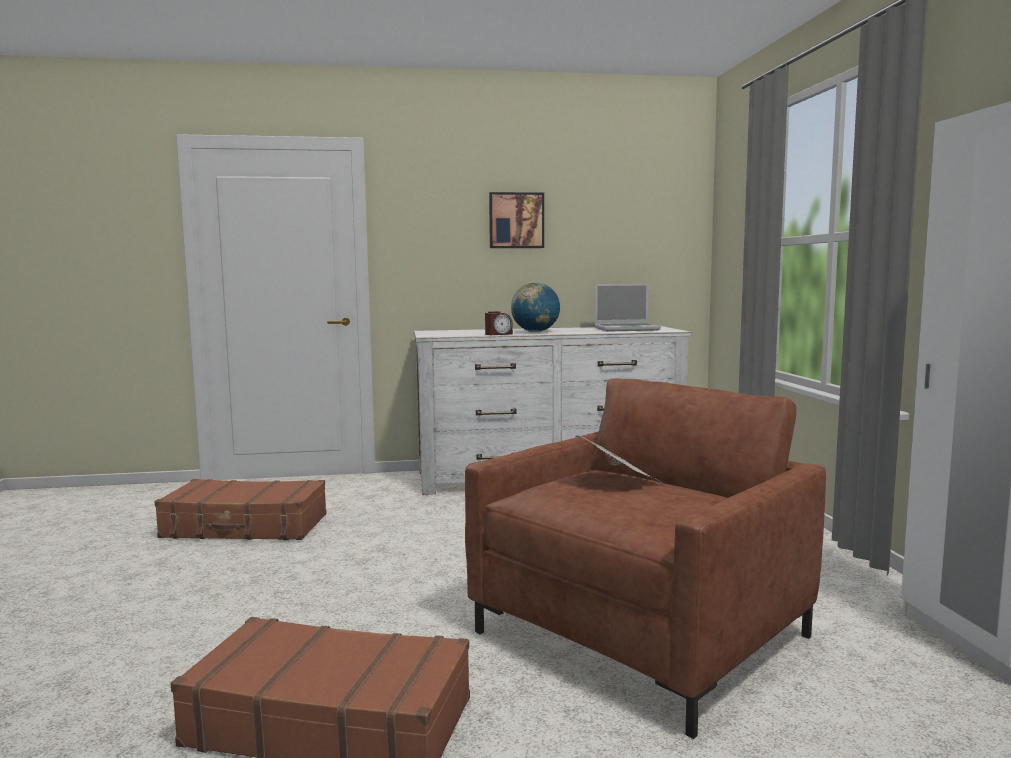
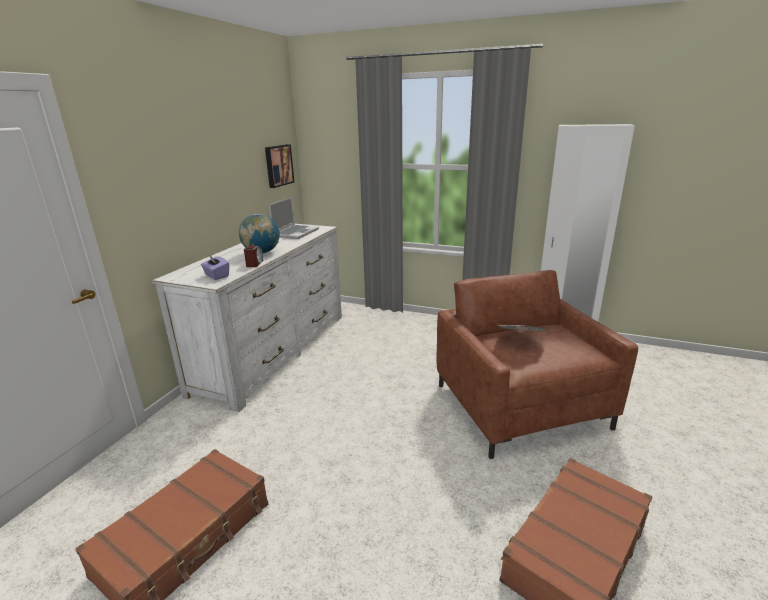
camera: 60 degrees left, 15 degrees up
picture [489,192,544,248] -> picture moved to [265,144,294,188]
none -> purple tissue box [201,254,229,280]

